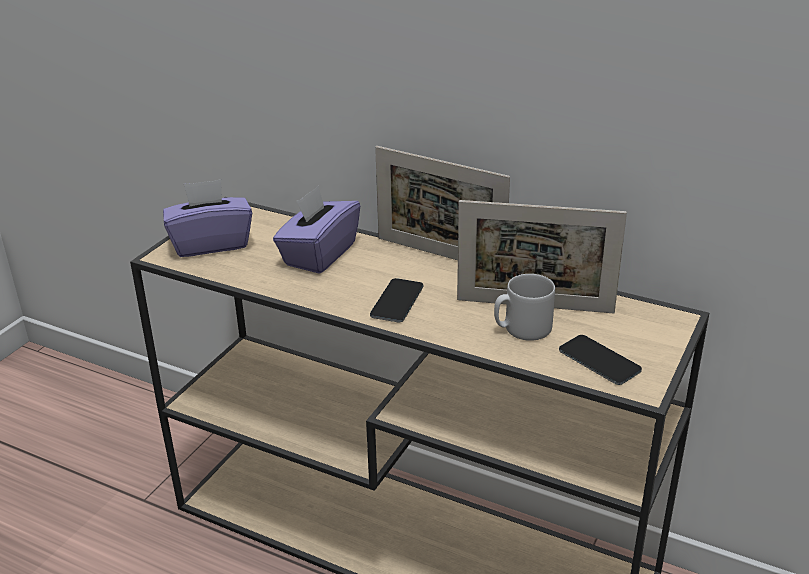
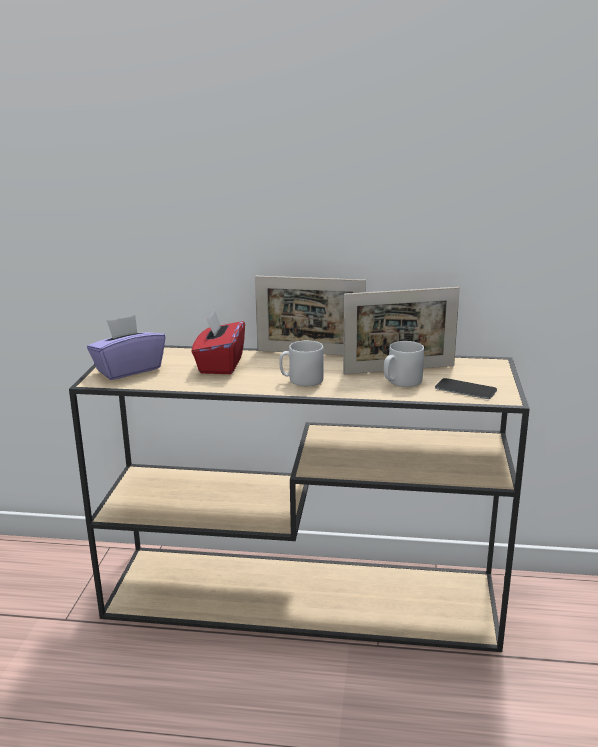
camera: 20 degrees left, 10 degrees down
purple tissue box [273,186,360,274] -> red tissue box [192,311,245,374]
phone [370,278,423,322] -> grey mug [279,340,324,386]

